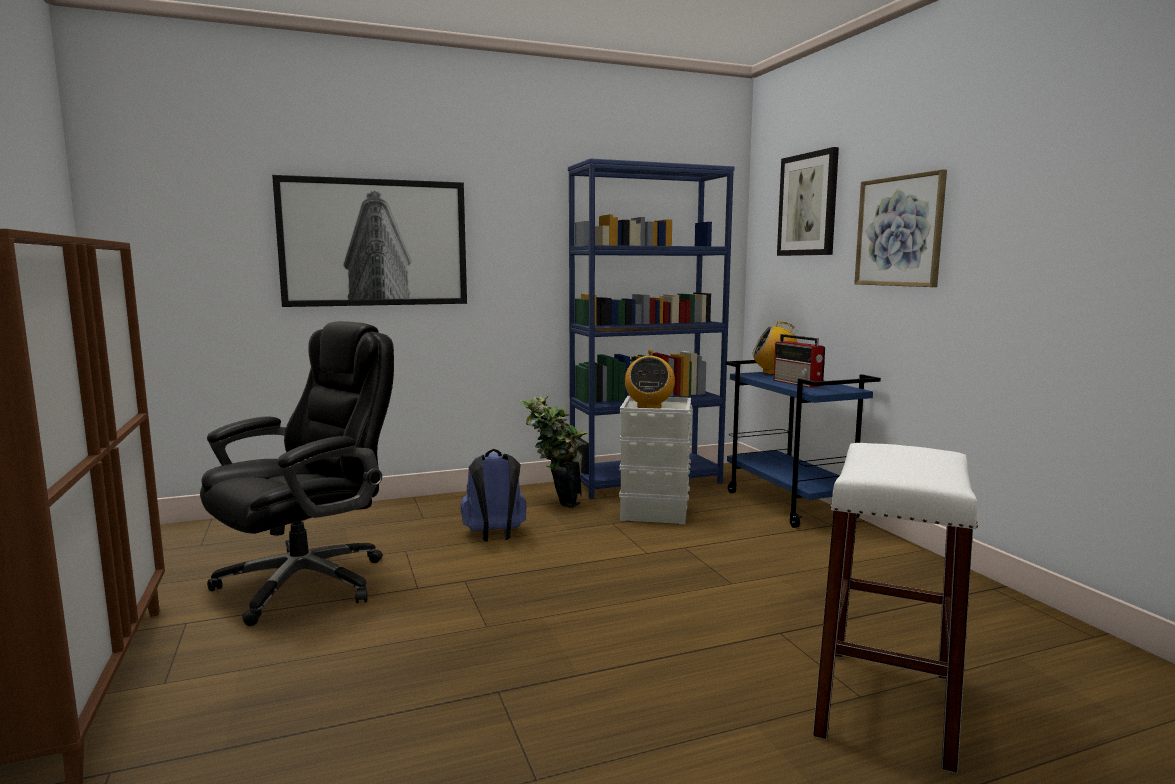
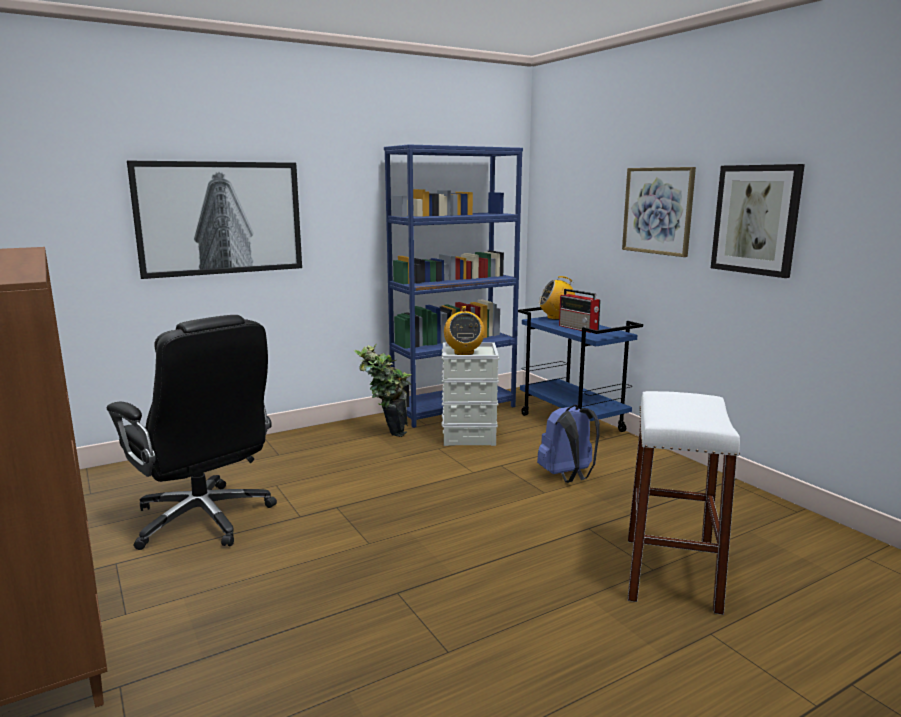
camera: 10 degrees left, 5 degrees up
black office chair [200,321,394,626] -> black office chair turned 105 degrees clockwise [107,315,277,550]
blue backpack [461,449,526,542] -> blue backpack moved to [537,404,600,483]
picture [777,147,839,256] -> picture moved to [711,164,805,278]

